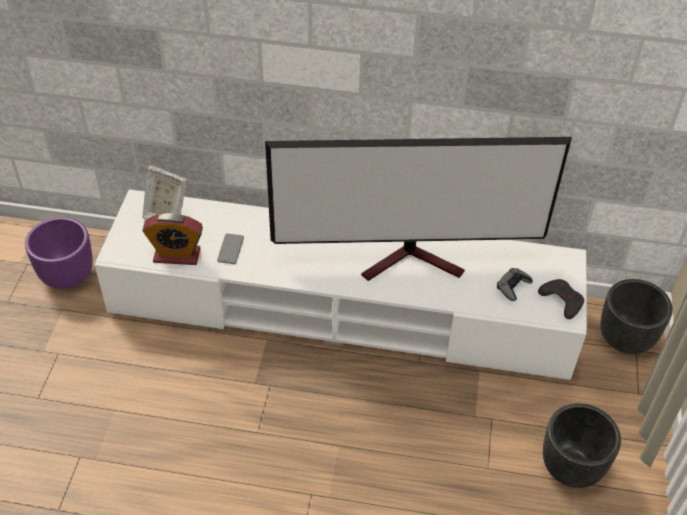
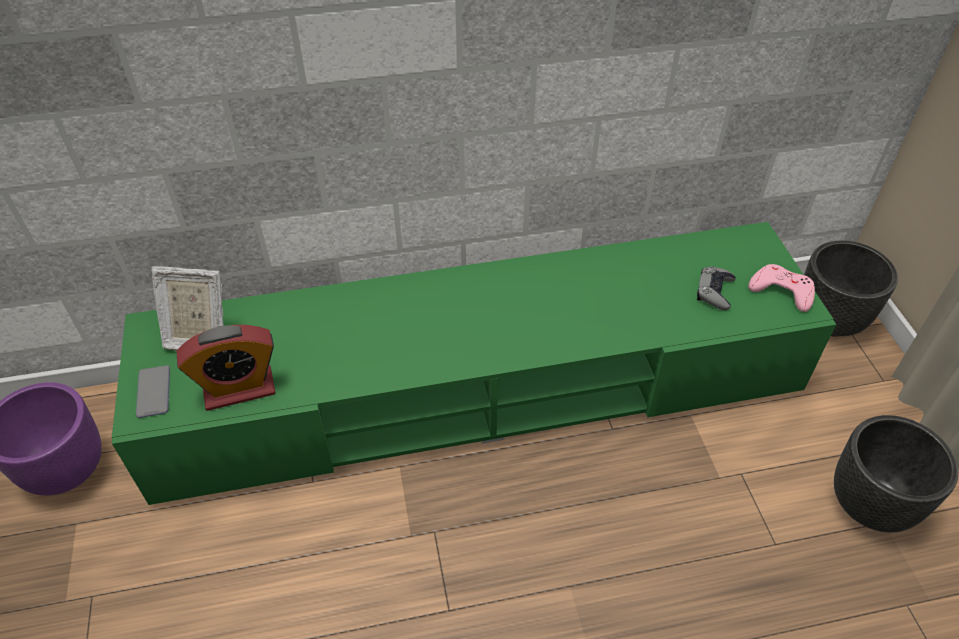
camera: 20 degrees left, 0 degrees up
white tv stand [95,189,587,380] -> green tv stand [112,222,836,505]
phone [217,234,244,264] -> phone moved to [136,365,170,418]
television [265,137,572,281] -> none
grey game controller [538,279,584,319] -> pink game controller [748,264,815,312]

